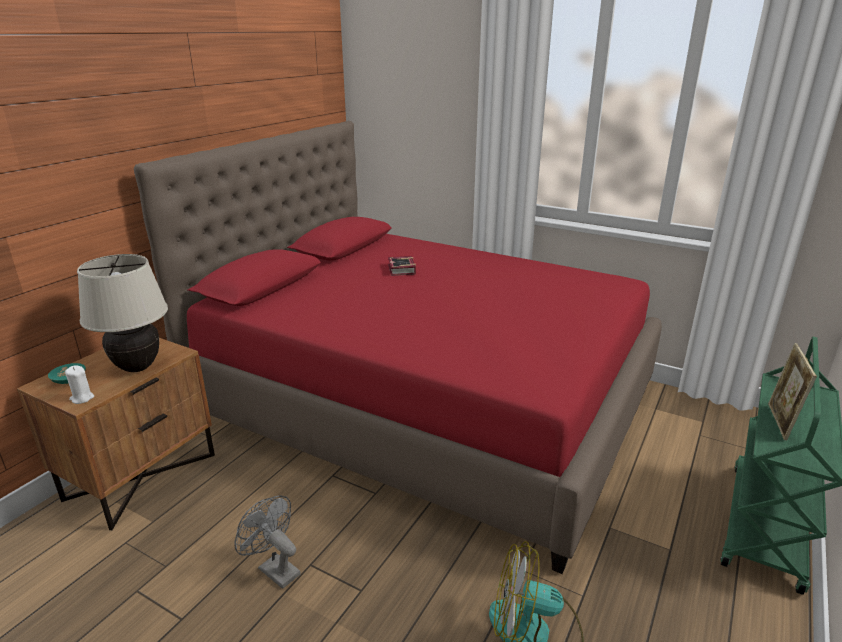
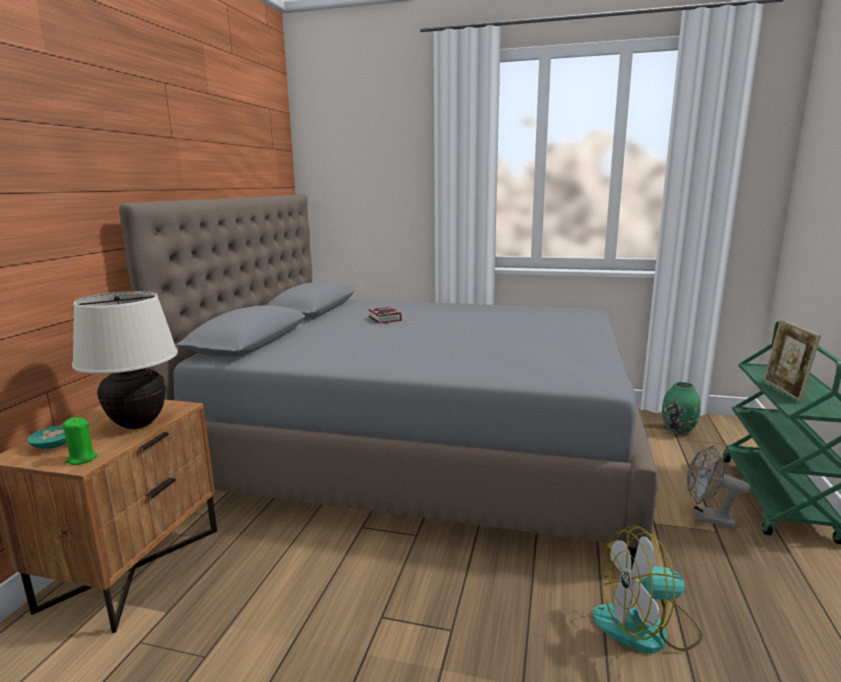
camera: 15 degrees left, 10 degrees down
white candle [65,365,94,404] -> green candle [62,417,98,465]
red bed [134,121,662,574] -> grey bed [119,194,659,567]
grey fan [234,495,300,589] -> grey fan moved to [687,445,750,528]
none -> green vase [662,382,701,435]

